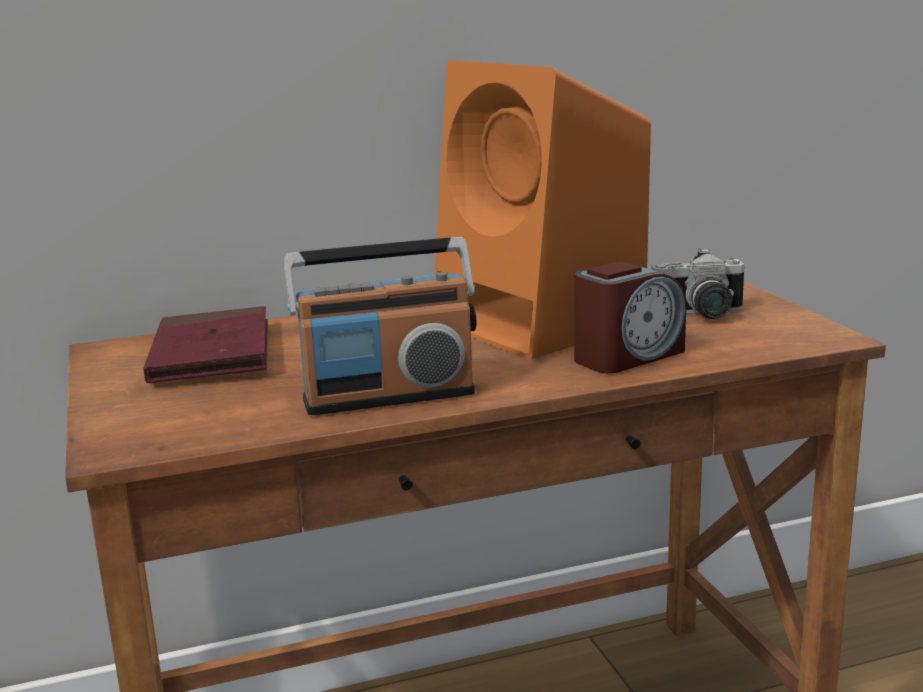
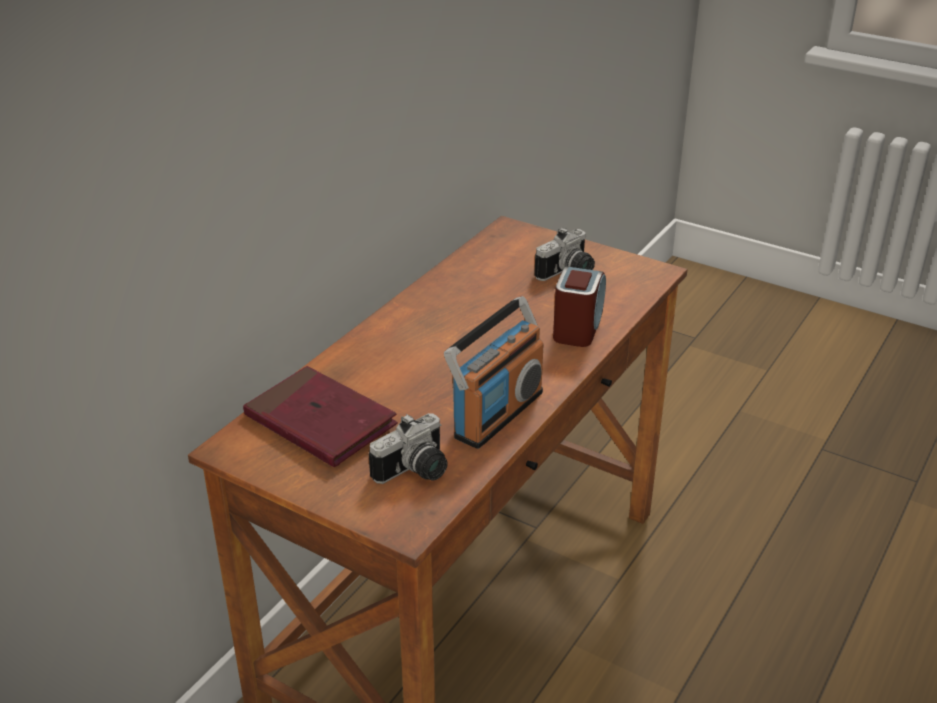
camera: 40 degrees left, 15 degrees up
orange speaker [434,60,651,360] -> none
none -> camera [369,413,448,484]

